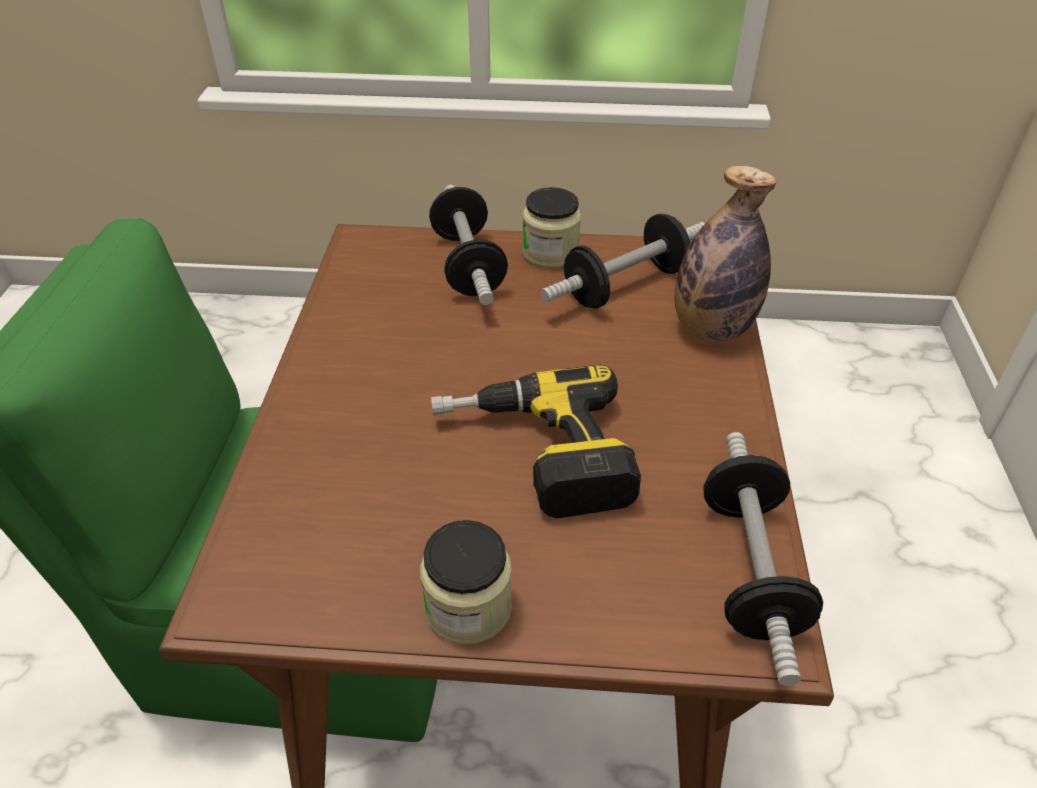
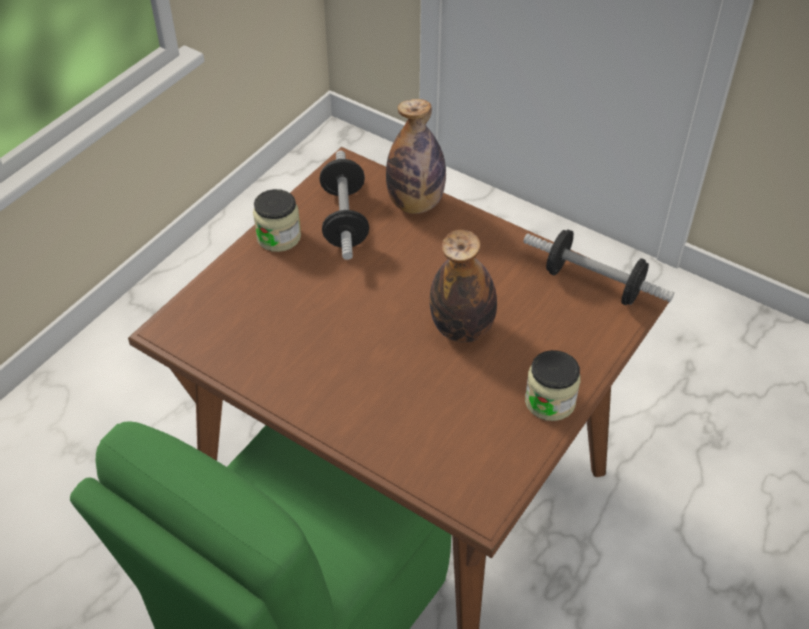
camera: 60 degrees left, 5 degrees up
dumbbell [429,185,508,305] -> none
power drill [431,365,641,519] -> bottle [430,230,497,343]

